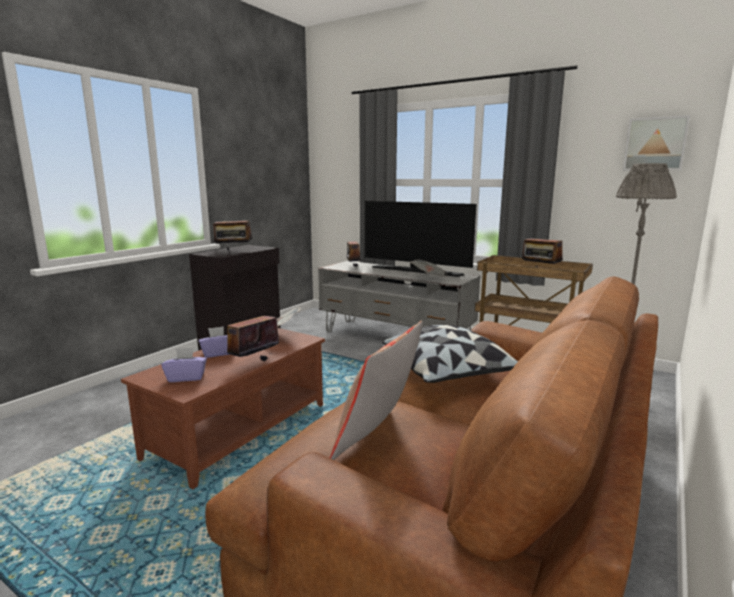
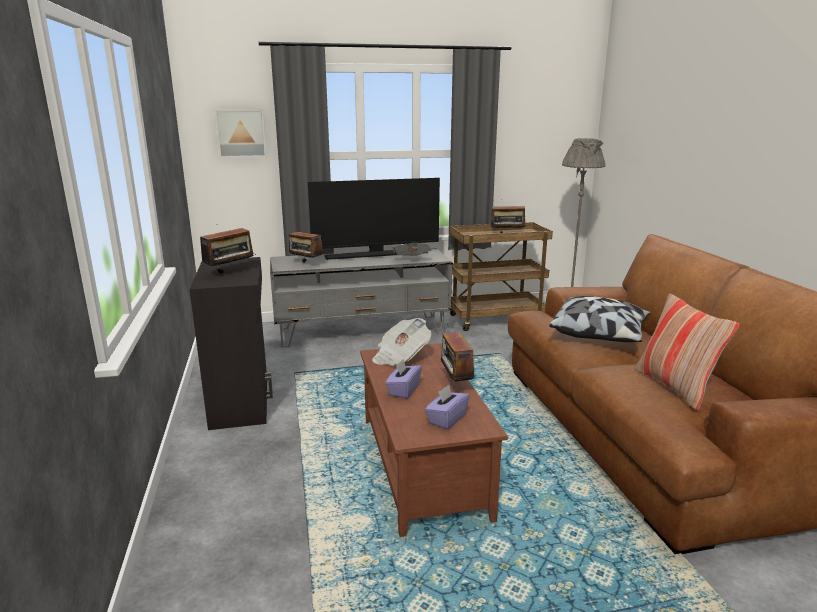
camera: 45 degrees left, 5 degrees up
picture [623,115,690,171] -> picture moved to [215,109,267,158]

